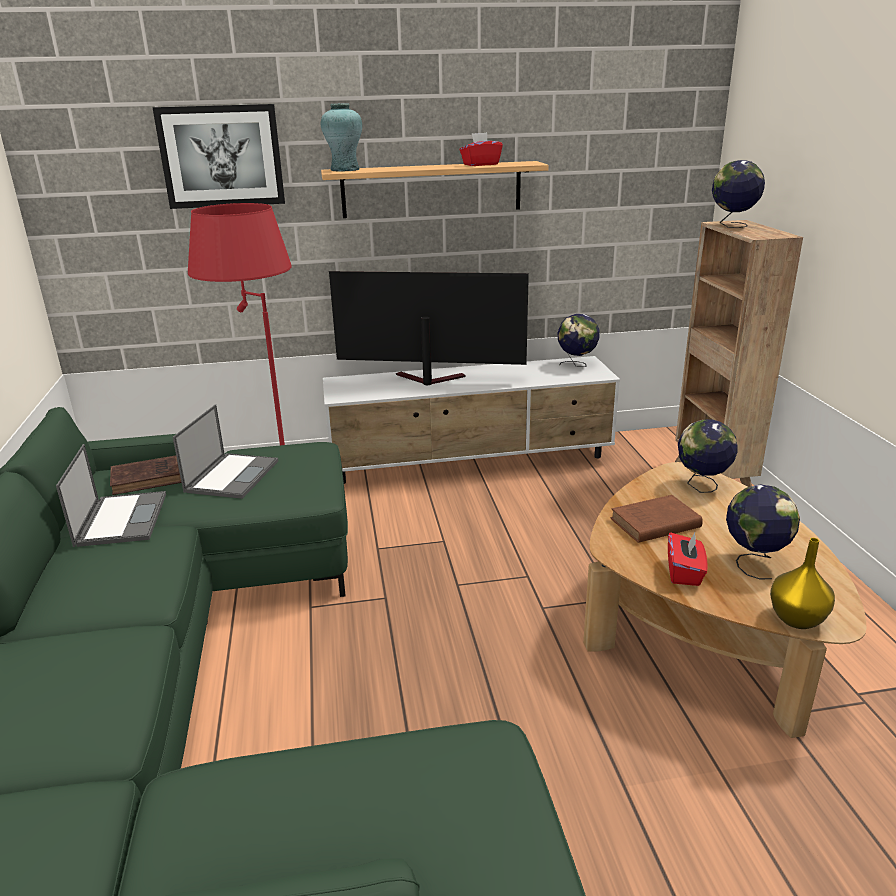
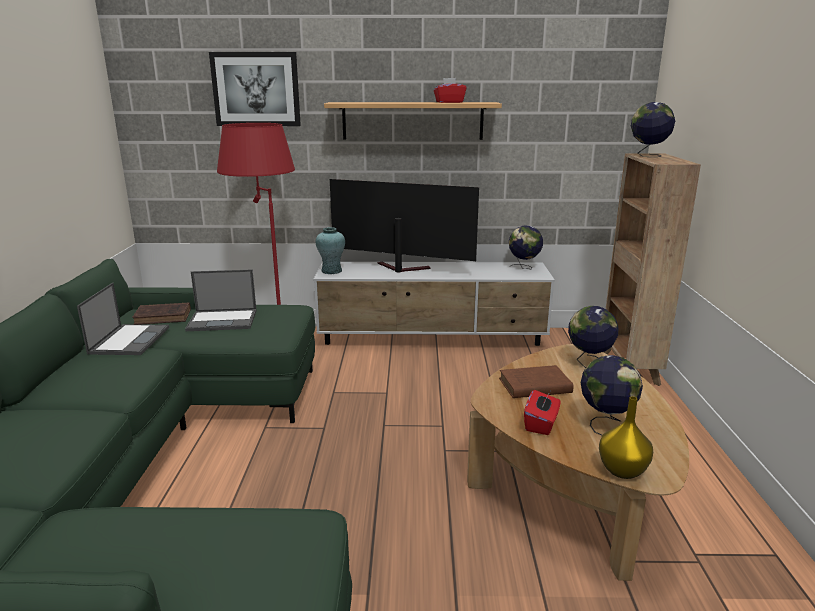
camera: 10 degrees right, 5 degrees down
laptop [173,404,278,499] -> laptop turned 60 degrees clockwise [185,269,257,331]
turquoise vase [321,103,362,172] -> turquoise vase moved to [315,227,345,274]

